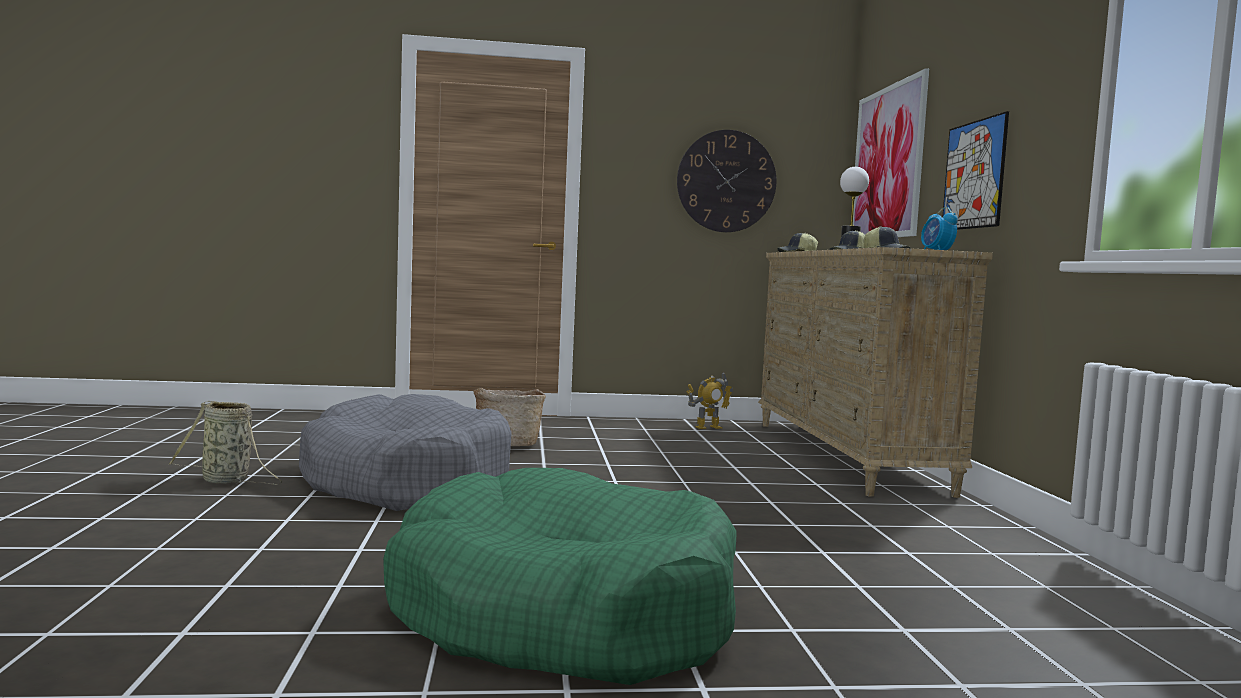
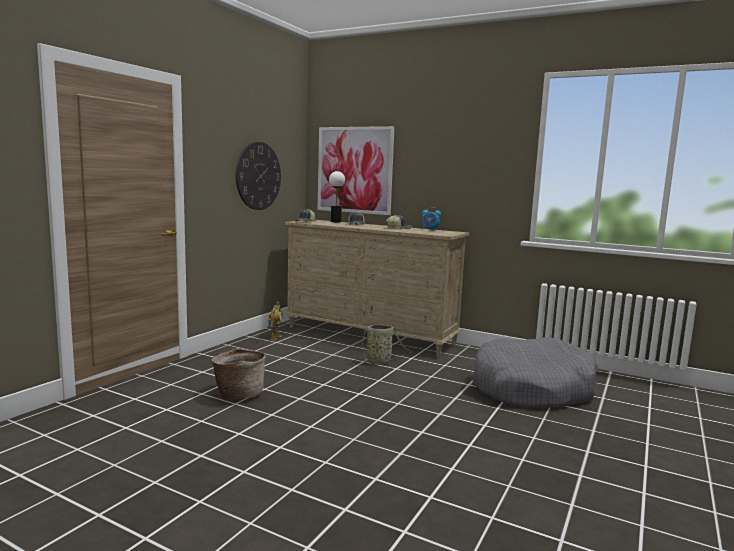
camera: 55 degrees left, 5 degrees up
basket [168,401,282,485] -> basket moved to [356,324,411,365]
grey dog bed [299,394,512,511] -> grey dog bed moved to [473,337,598,409]
green dog bed [383,468,737,685] -> none
picture [942,111,1009,230] -> none

